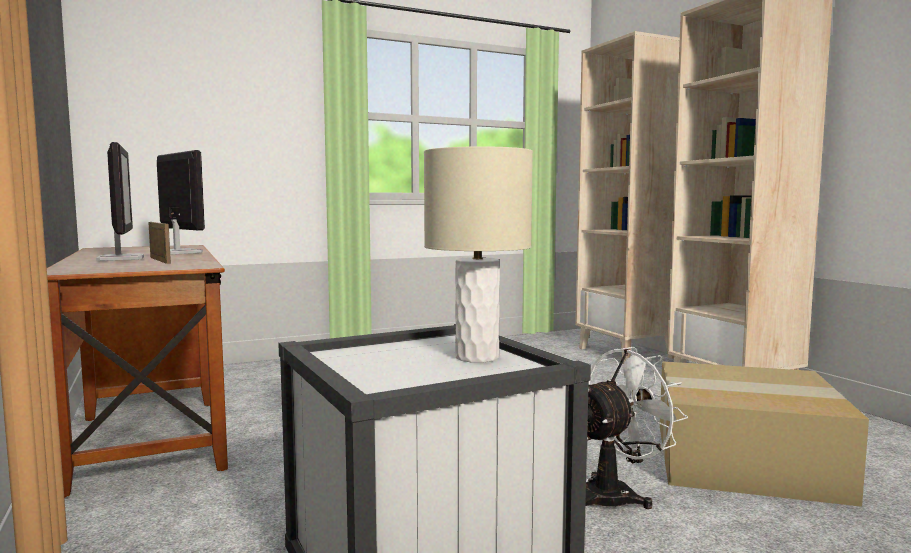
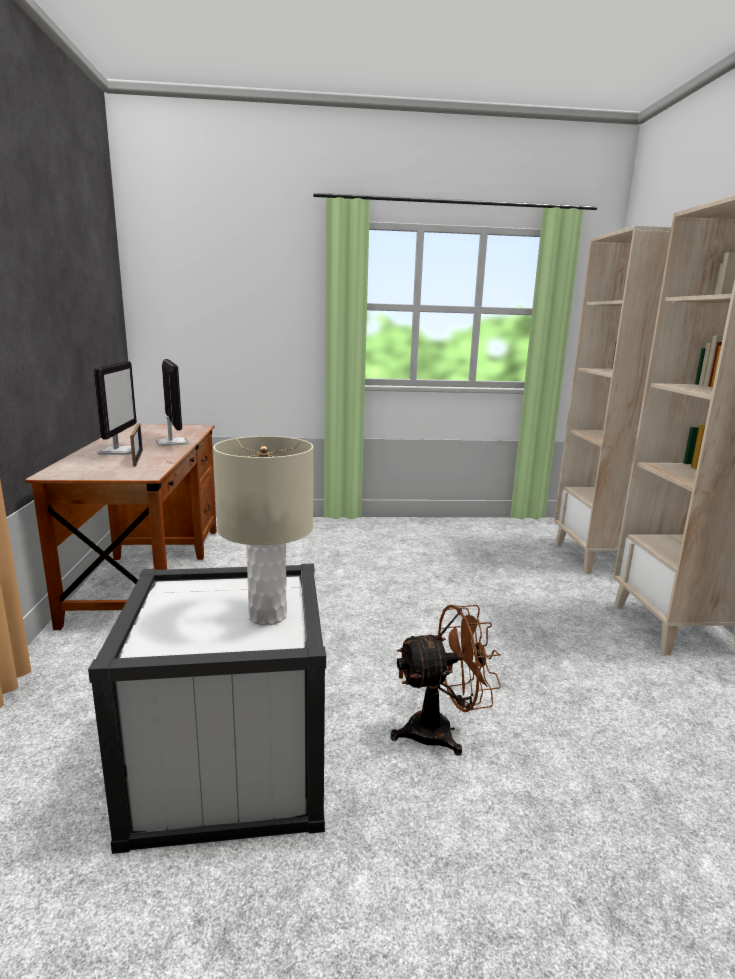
camera: 20 degrees right, 10 degrees up
white fan [585,347,688,509] -> brown fan [390,605,501,756]
cardboard box [660,361,869,507] -> none

